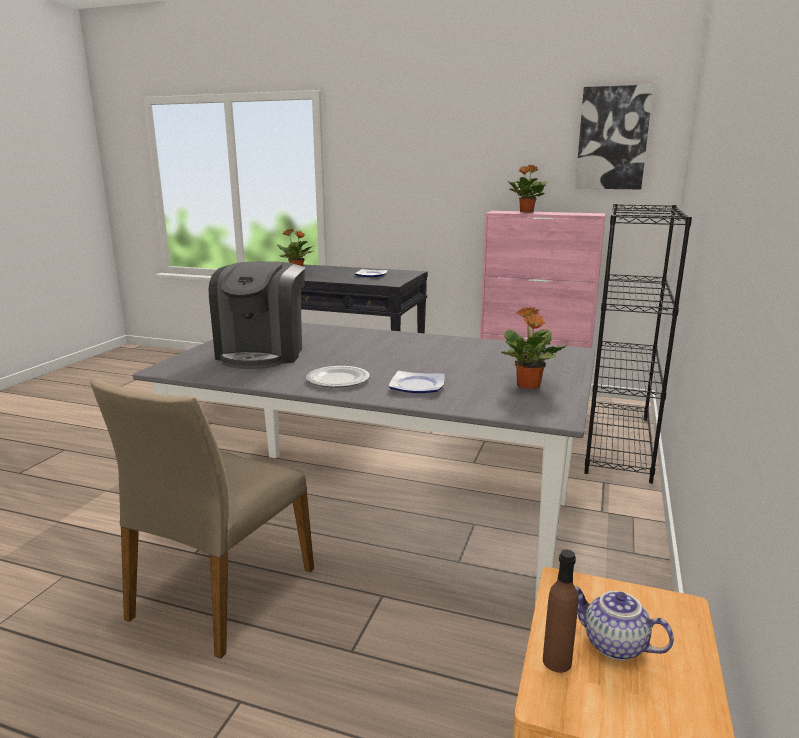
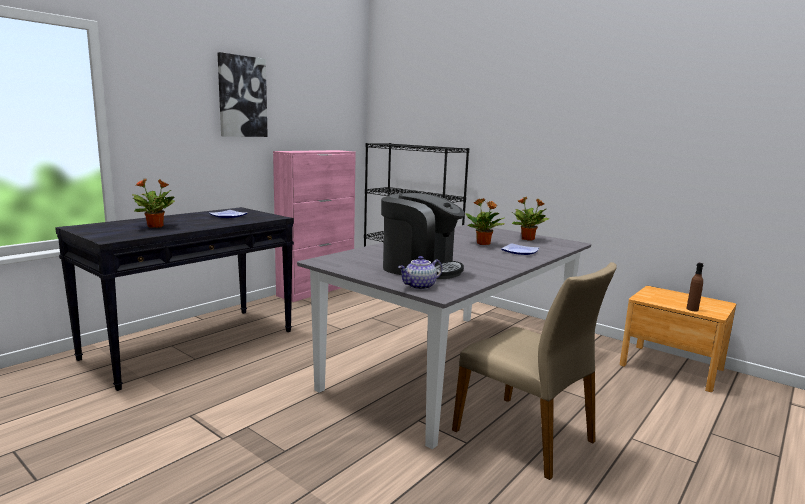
camera: 70 degrees left, 5 degrees down
plate [306,366,370,387] -> none
potted plant [508,165,547,213] -> potted plant moved to [465,198,505,245]
picture [575,84,654,189] -> picture moved to [218,52,268,137]
teapot [575,586,674,660] -> teapot moved to [398,256,442,290]

